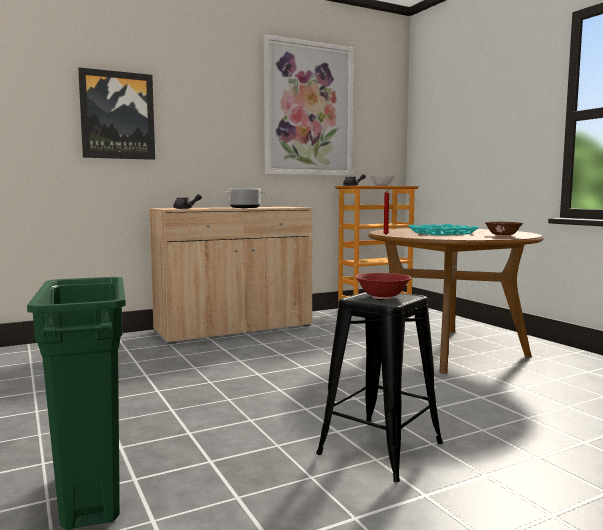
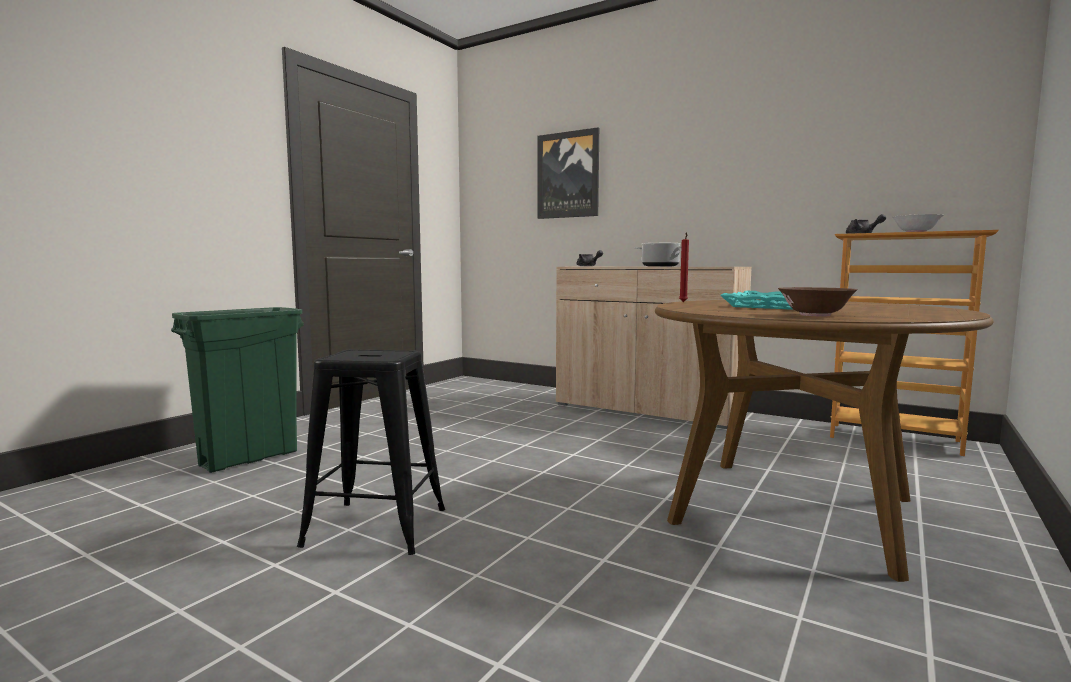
camera: 60 degrees right, 0 degrees up
picture [263,34,354,176] -> none
red bowl [355,273,412,299] -> none

